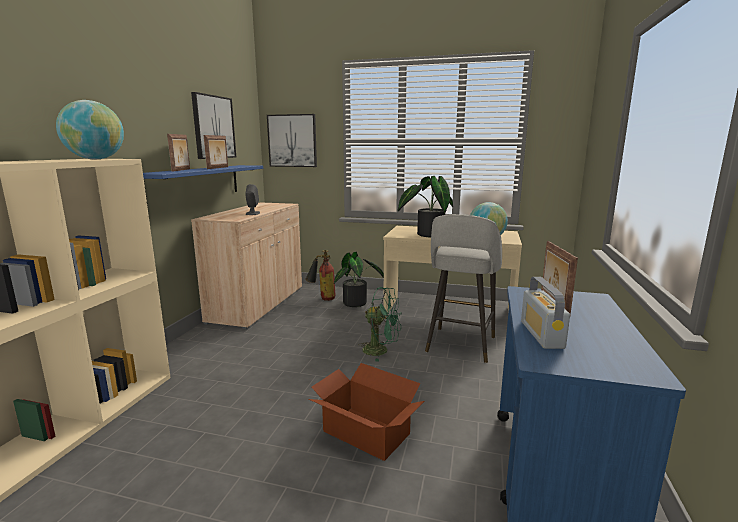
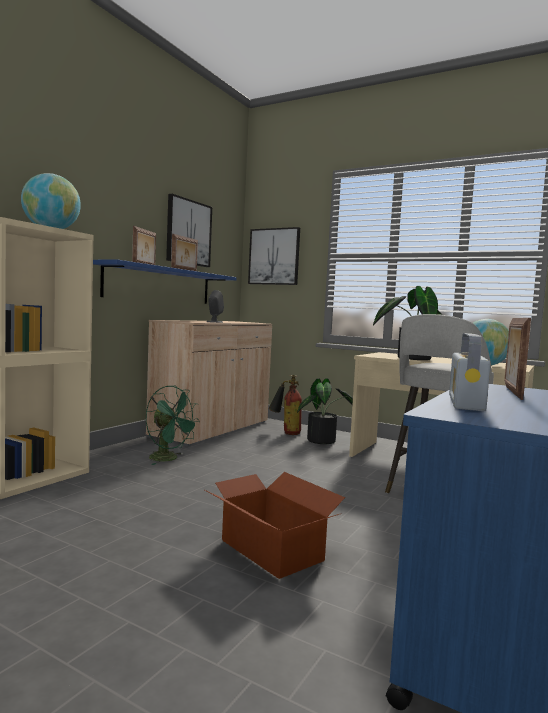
camera: 15 degrees right, 10 degrees down
green fan [359,287,402,362] -> green fan moved to [146,385,200,465]

